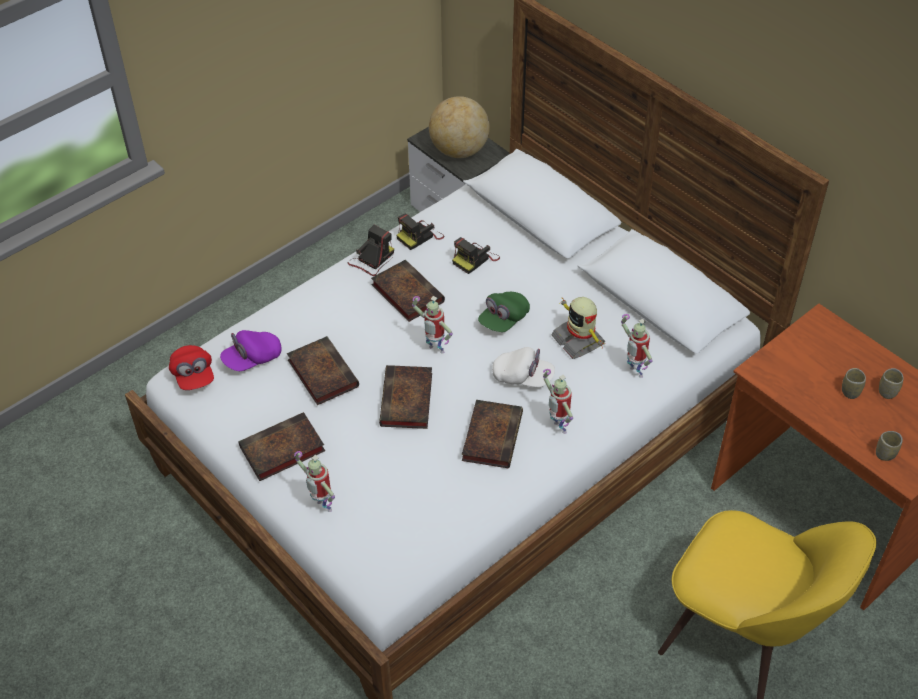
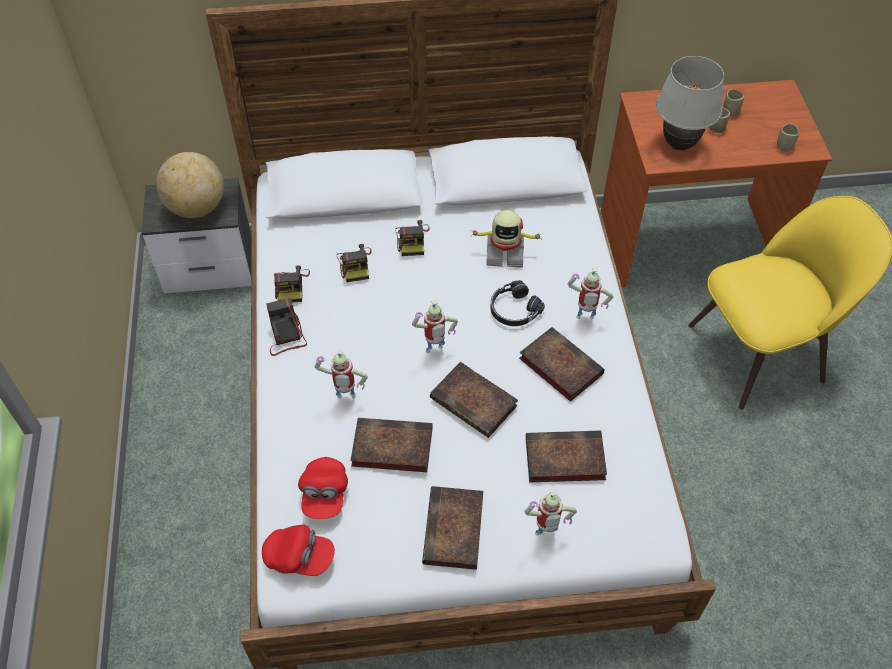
camera: 55 degrees left, 5 degrees up
purple cap [220,330,282,371] -> red cap [298,457,348,519]
book [371,259,445,322] -> book moved to [526,430,607,482]
green cap [478,292,530,332] -> none
white cap [492,347,555,387] -> black headphones [490,280,545,326]
toy robot [621,314,653,378] -> toy robot moved to [315,349,368,399]
none -> camera [395,220,430,256]
none -> white table lamp [656,56,724,150]

